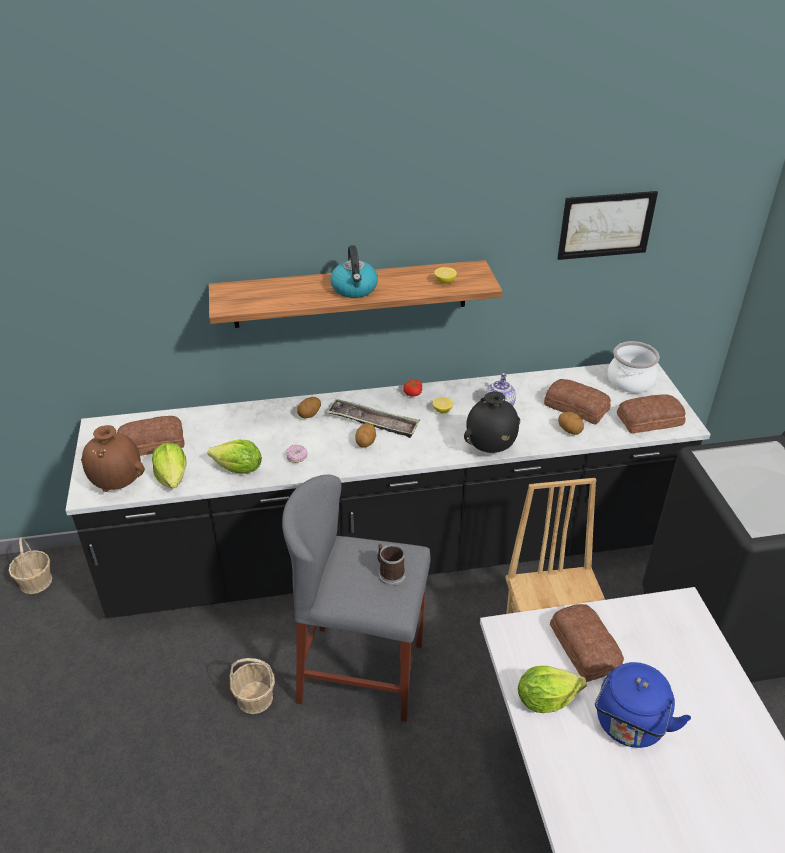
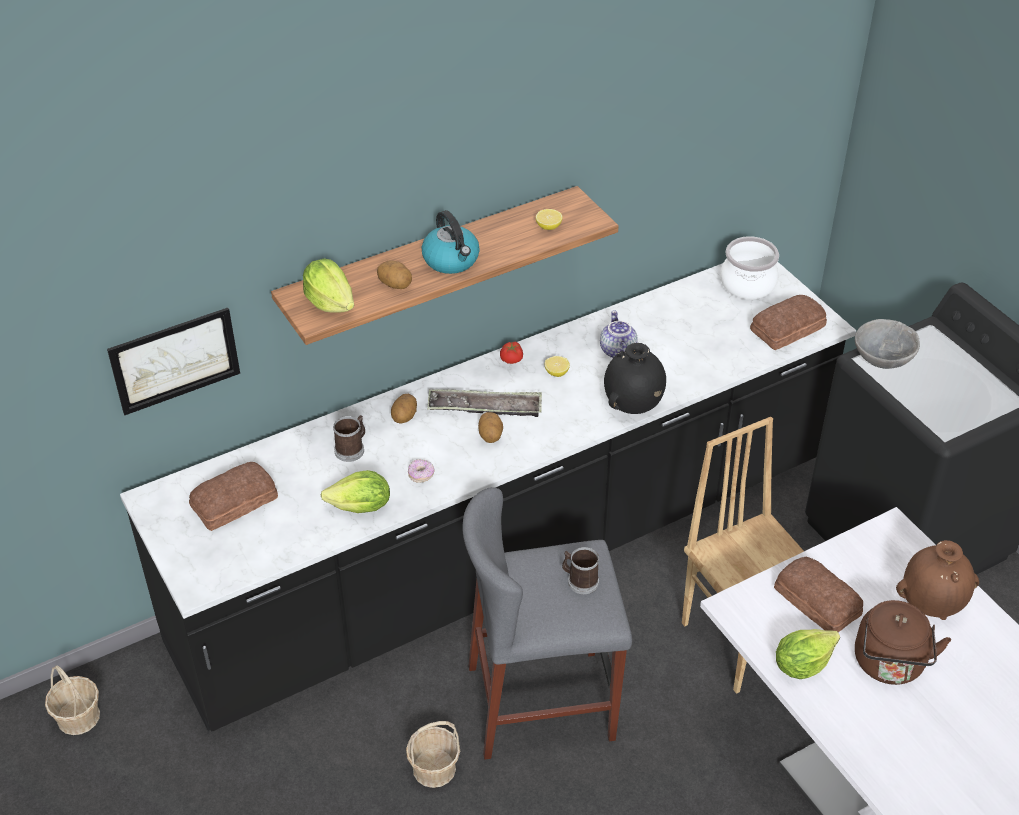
camera: 20 degrees left, 5 degrees up
brown vase [81,425,145,492] -> brown vase moved to [896,540,979,620]
lettuce [152,443,186,488] -> lettuce moved to [303,259,354,313]
bread [544,379,611,425] -> none
picture [557,191,658,260] -> picture moved to [107,308,240,415]
potato [558,412,584,435] -> potato moved to [377,260,412,289]
blue kettle [595,662,691,748] -> brown kettle [855,600,951,685]
none -> mug [333,415,365,462]
none -> grey bowl [855,319,920,369]

